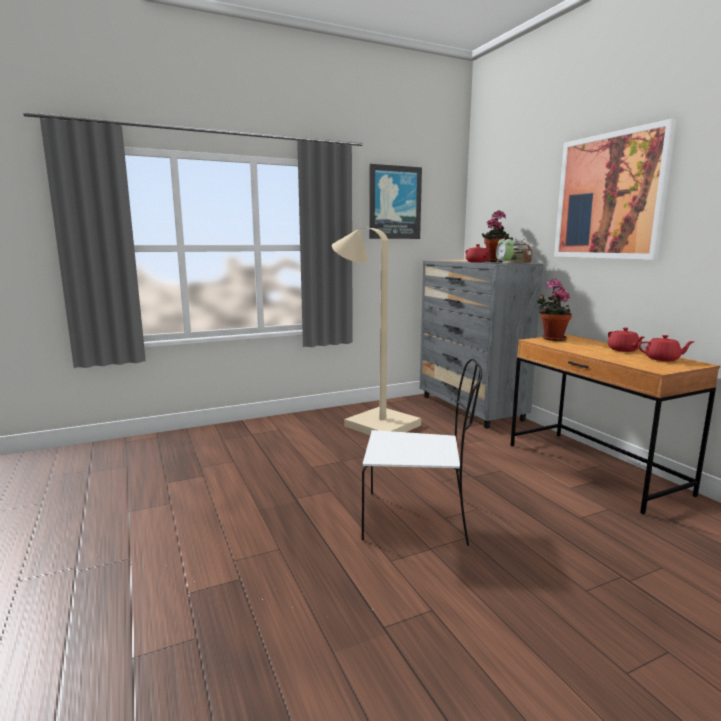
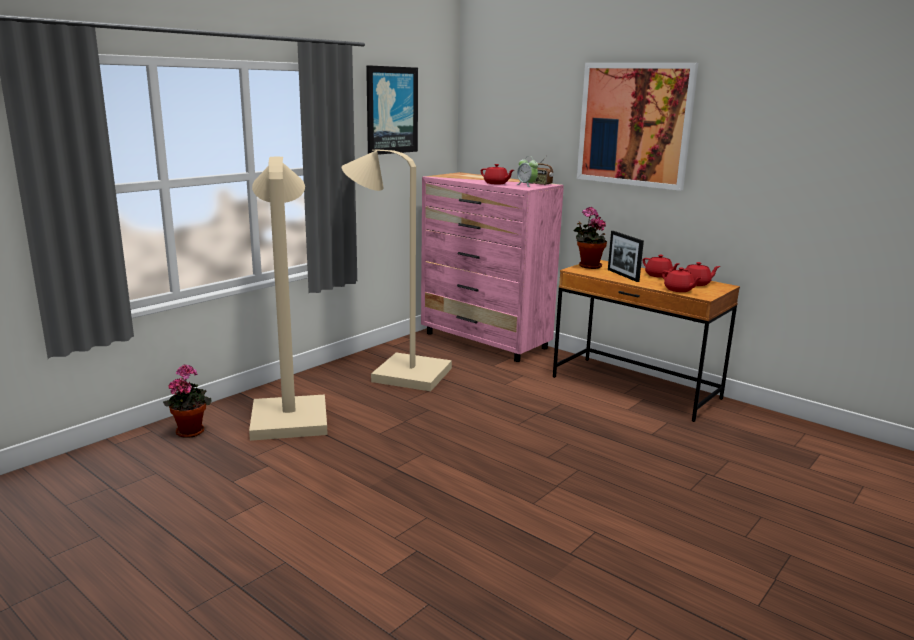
camera: 25 degrees left, 5 degrees up
white chair [362,358,483,546] -> none
grey dresser [420,260,543,428] -> pink dresser [421,172,564,362]
potted plant [482,210,513,262] -> potted plant moved to [163,364,211,438]
none -> beige floor lamp [249,157,328,441]
none -> picture frame [608,231,644,282]
none -> red teapot [662,267,701,292]

